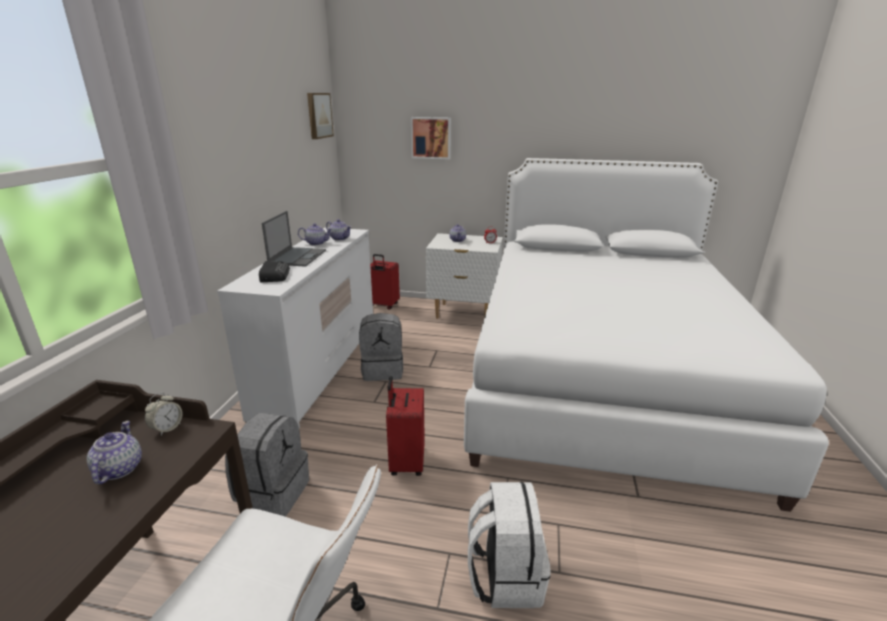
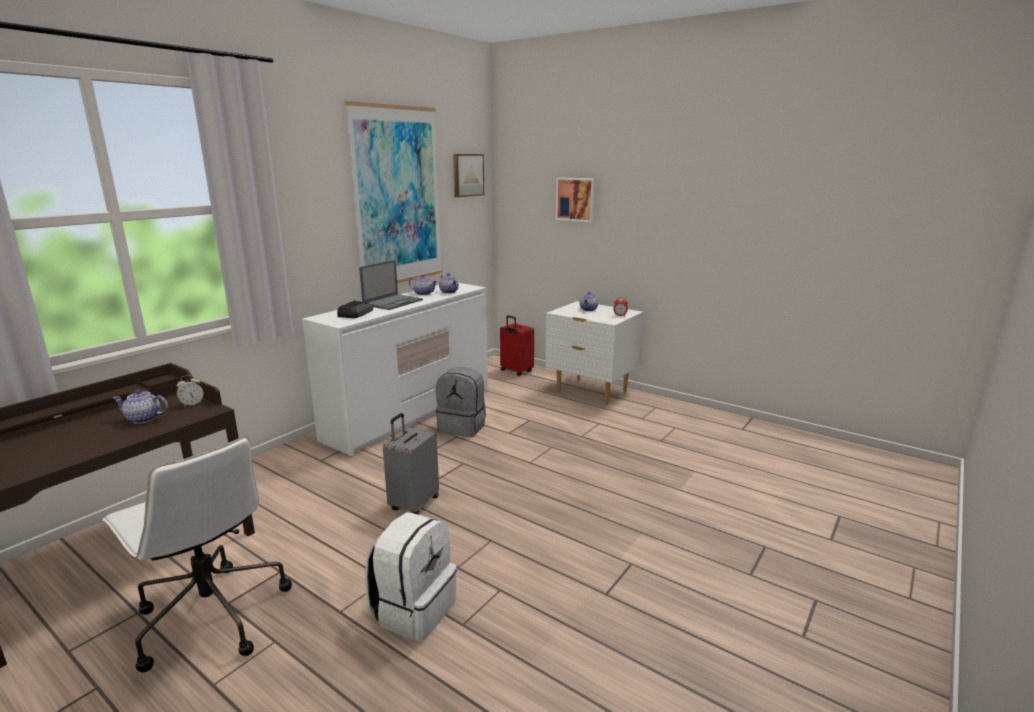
camera: 25 degrees right, 5 degrees down
teapot [87,421,142,485] -> teapot turned 105 degrees counterclockwise [113,389,168,424]
grey backpack [225,413,309,516] -> none
red suitcase [386,376,425,476] -> grey suitcase [383,413,439,515]
white bed [464,158,829,512] -> none
none -> picture [345,101,443,283]

